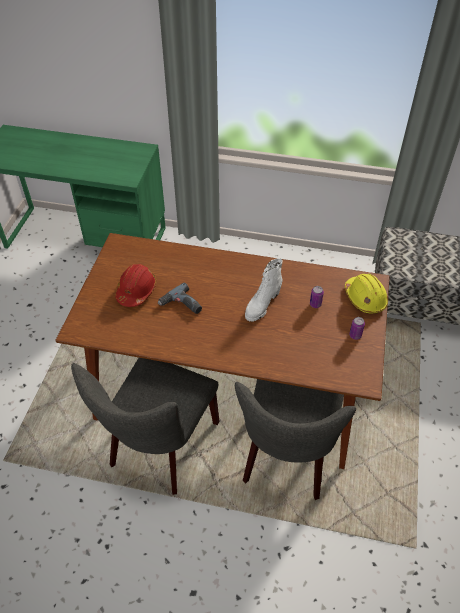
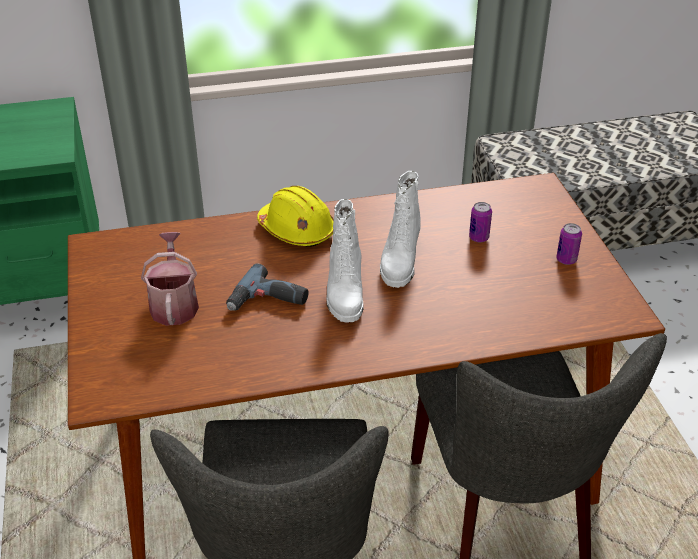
camera: 25 degrees left, 10 degrees down
red hard hat [115,264,156,307] -> watering can [141,232,199,326]
yellow hard hat [345,274,388,313] -> yellow hard hat moved to [257,186,334,247]
none -> white boot [326,199,364,323]

